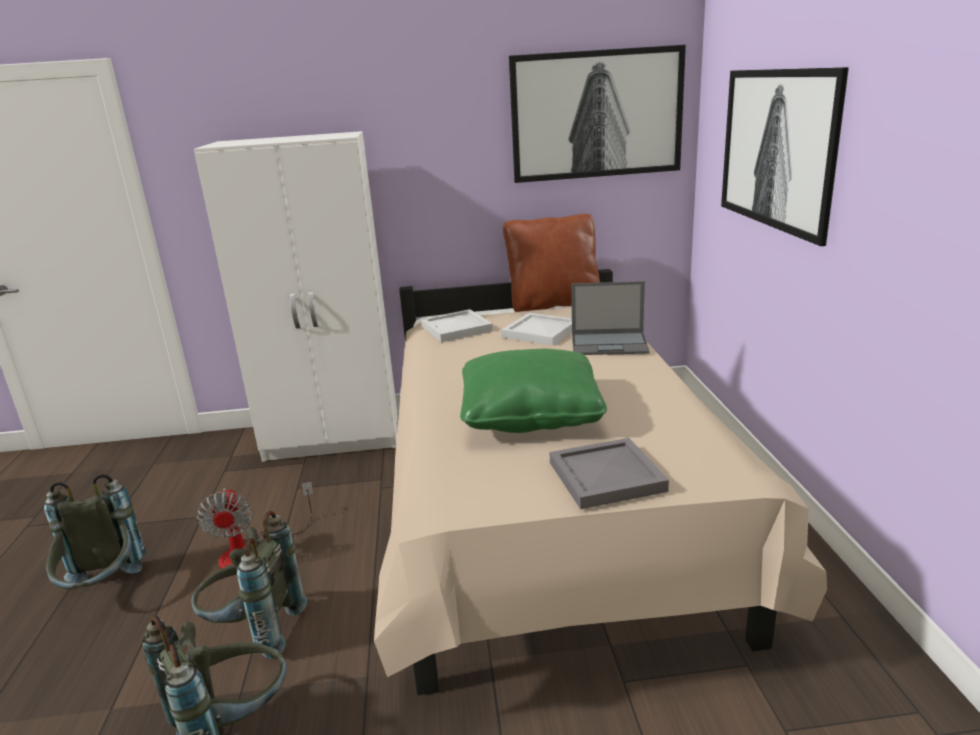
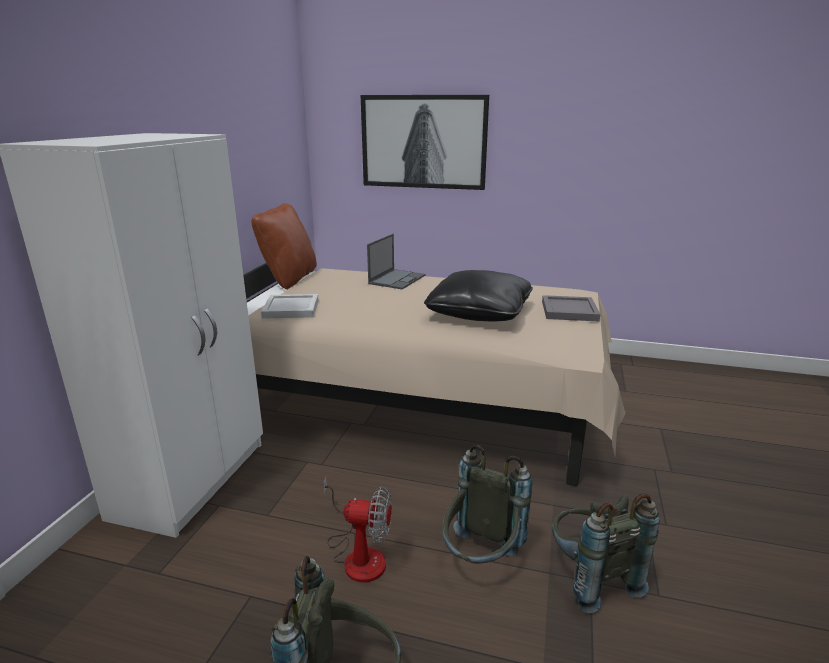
camera: 70 degrees left, 0 degrees up
green pillow [460,349,607,433] -> black pillow [424,270,533,322]
white tray [501,313,572,346] -> none
picture [509,45,686,183] -> none

